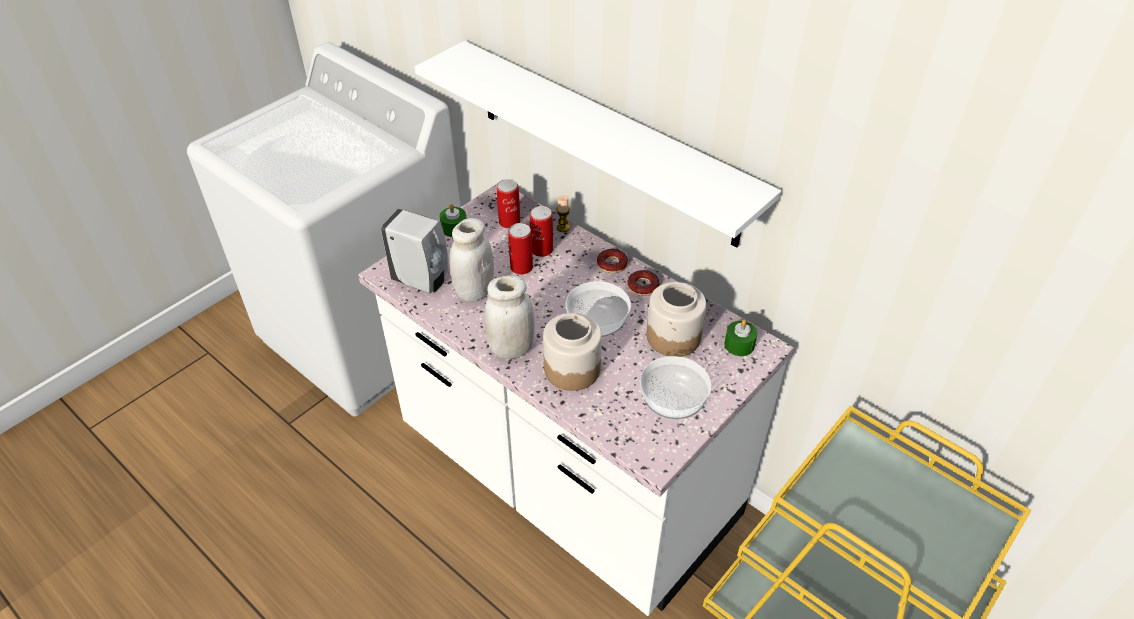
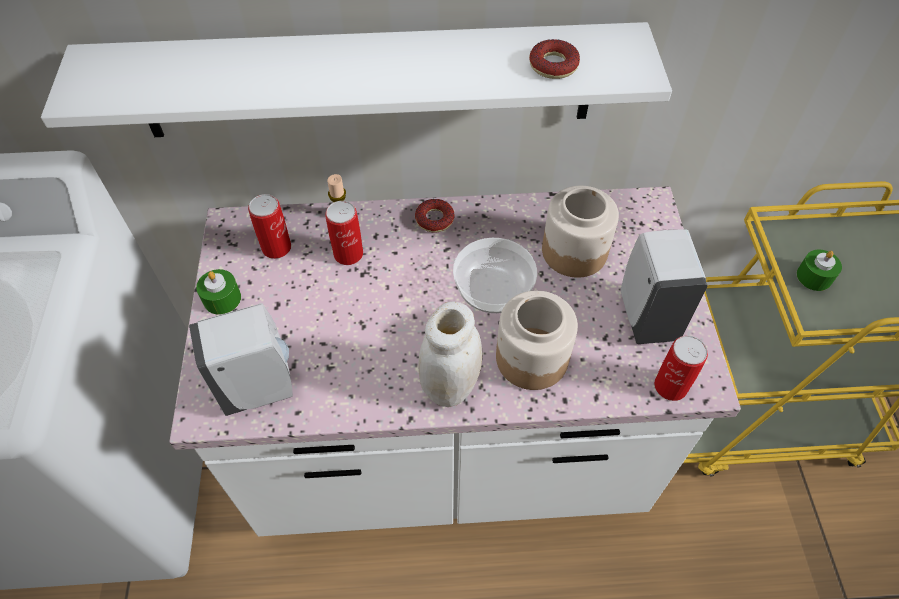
camera: 45 degrees left, 10 degrees up
white jar [449,218,494,302] -> none
can [508,223,533,275] -> can moved to [654,335,708,401]
donut [627,270,660,296] -> donut moved to [529,39,580,79]
bowl [640,356,711,419] -> white soap dispenser [620,229,708,344]
green candle [724,320,758,356] -> green candle moved to [797,250,842,291]

